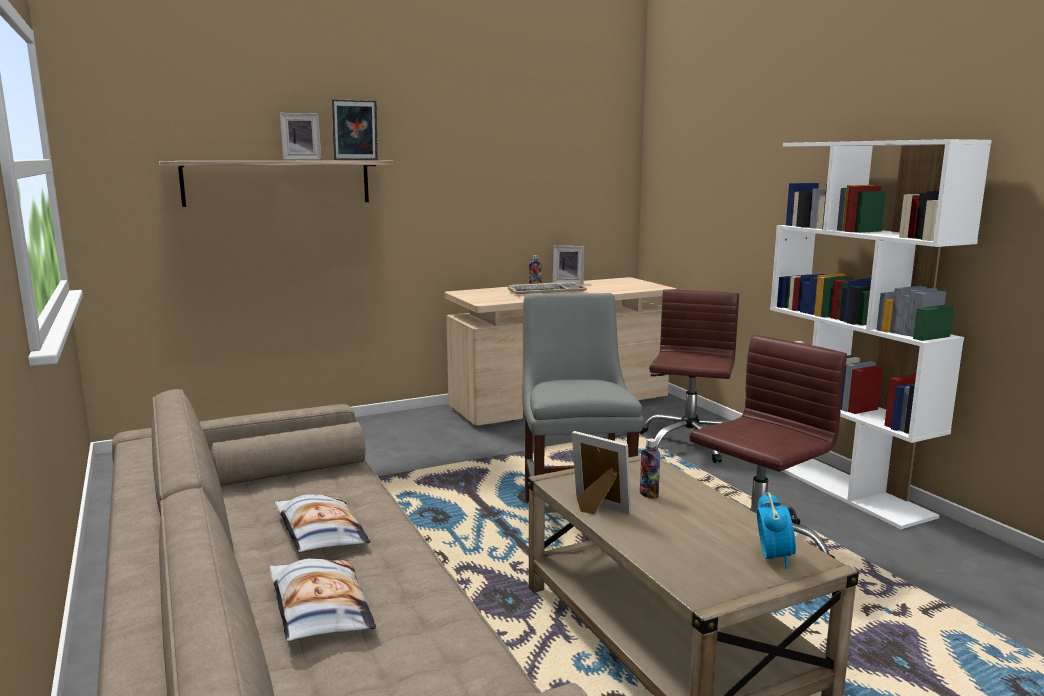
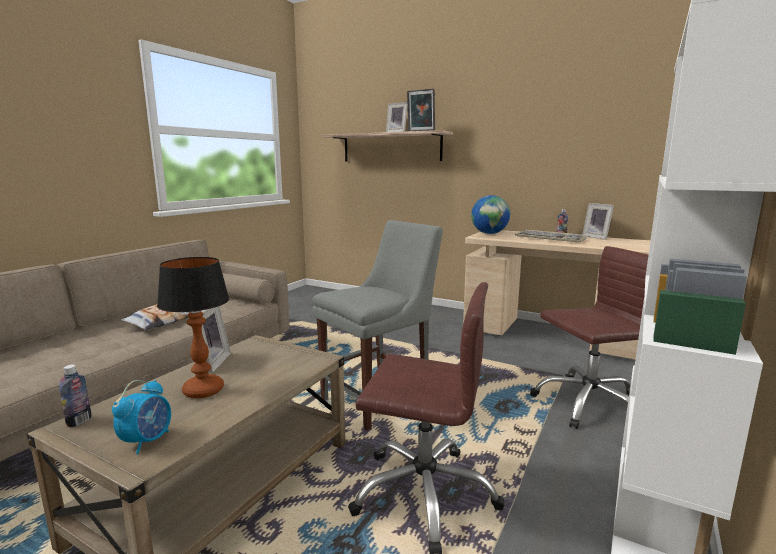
camera: 55 degrees right, 0 degrees up
pillow [269,559,376,641] -> none
bottle [640,438,660,499] -> bottle moved to [59,365,92,428]
alarm clock [757,492,796,569] -> alarm clock turned 45 degrees counterclockwise [112,380,171,455]
none -> table lamp [157,257,229,398]
none -> globe [471,195,510,234]

